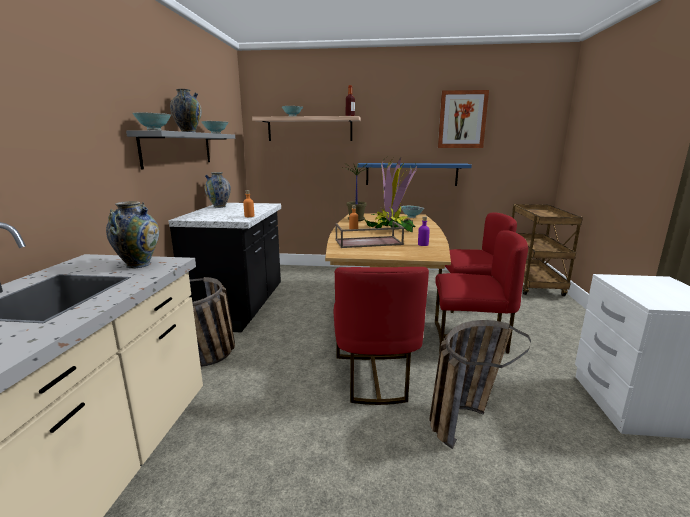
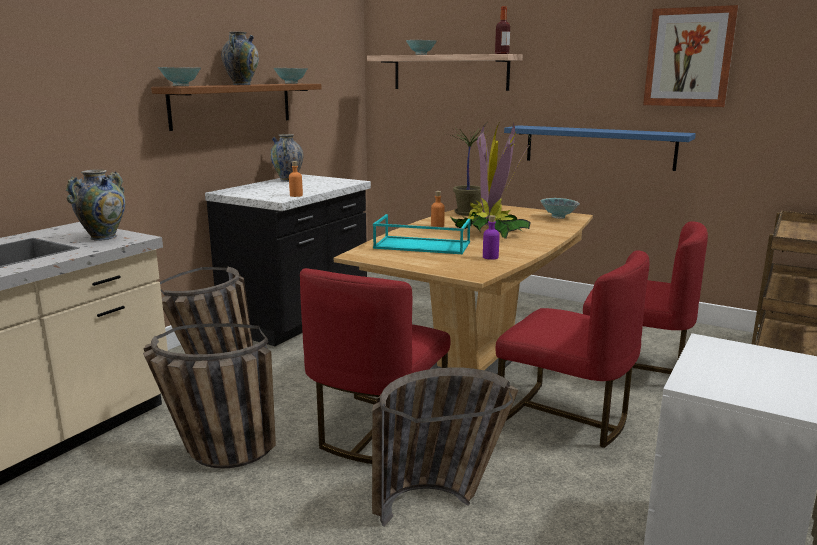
camera: 25 degrees right, 0 degrees up
grey shelf [126,130,235,169] -> brown shelf [151,84,322,131]
brown tray [335,221,404,248] -> turquoise tray [373,214,470,254]
none -> basket [143,323,276,468]

